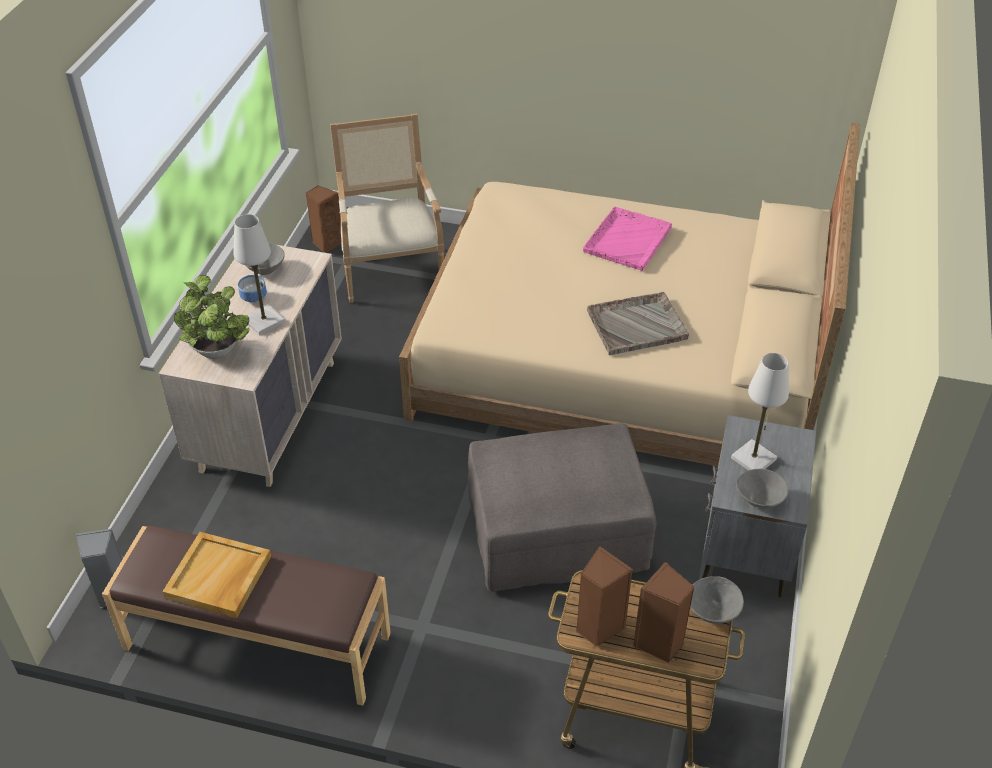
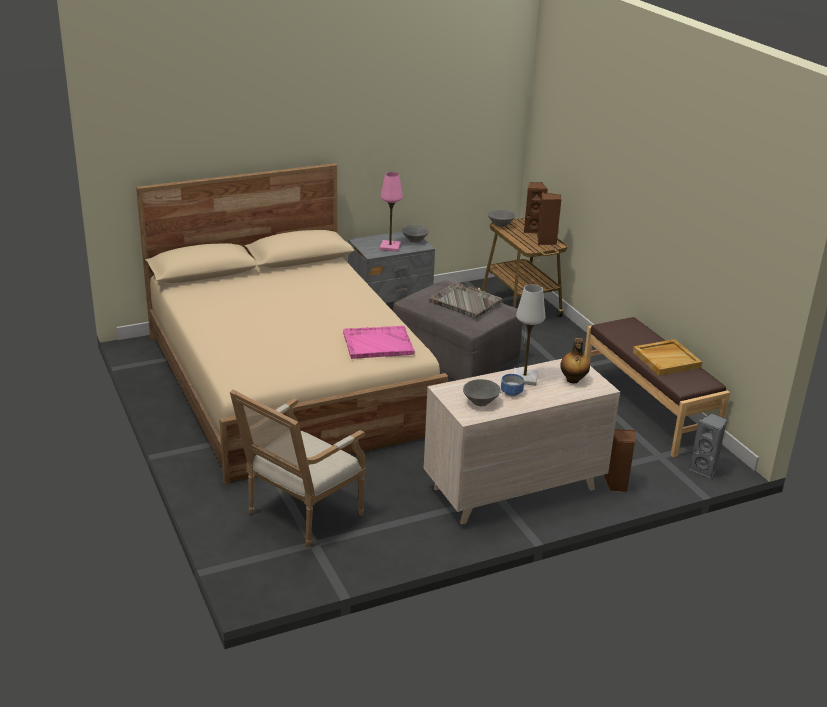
camera: 130 degrees left, 15 degrees down
potted plant [174,275,249,359] -> bottle [560,338,590,384]
brown speaker [306,185,341,253] -> brown speaker moved to [604,429,636,492]
pink tray [583,207,672,271] -> pink tray moved to [343,326,415,359]
grey tray [587,292,689,355] -> grey tray moved to [429,282,502,318]
white table lamp [731,353,789,470] -> pink table lamp [380,172,403,252]

